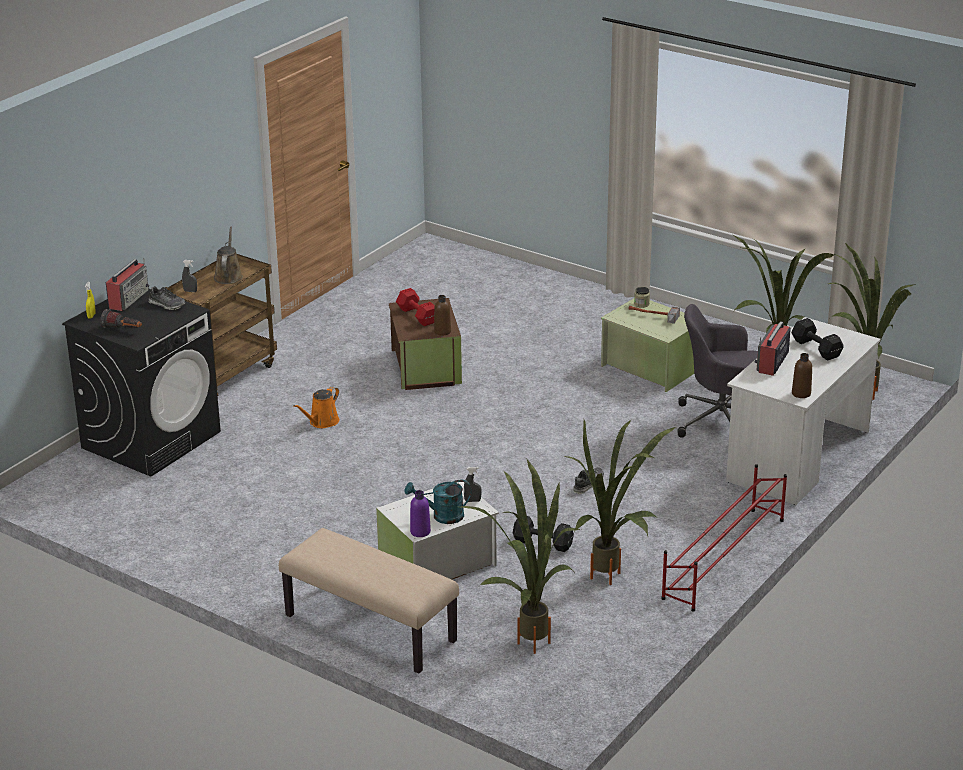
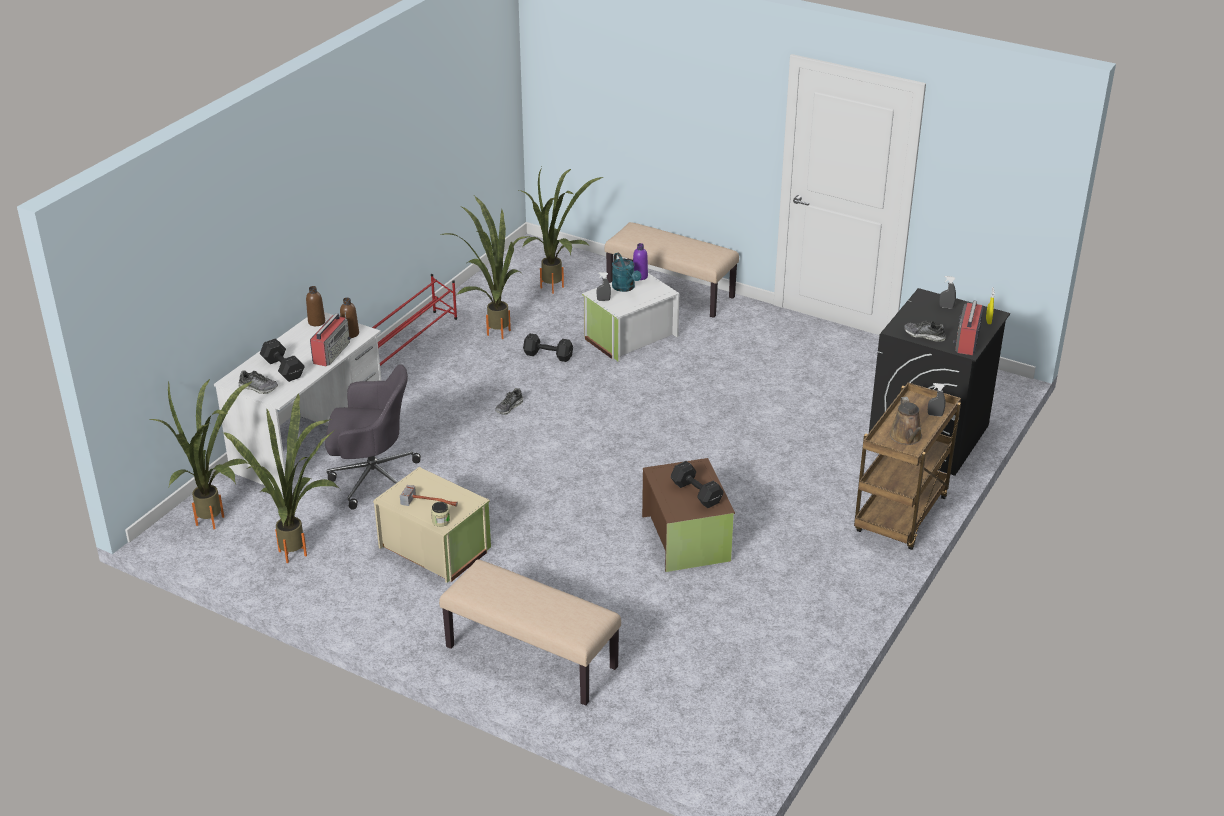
camera: 175 degrees right, 5 degrees up
flashlight [100,309,142,328] -> grey spray bottle [939,276,956,309]
orange watering can [293,387,340,428] -> none
red dumbbell [396,288,435,326] -> black dumbbell [671,461,723,508]
turquoise watering can [404,479,472,524] -> turquoise watering can turned 75 degrees clockwise [612,253,641,292]
brown bottle [434,295,451,335] -> brown bottle moved to [340,297,359,338]
green storage box [601,299,694,392] -> beige storage box [373,467,491,583]
none -> shoe [238,370,278,394]
none -> beige bench [439,559,621,706]

